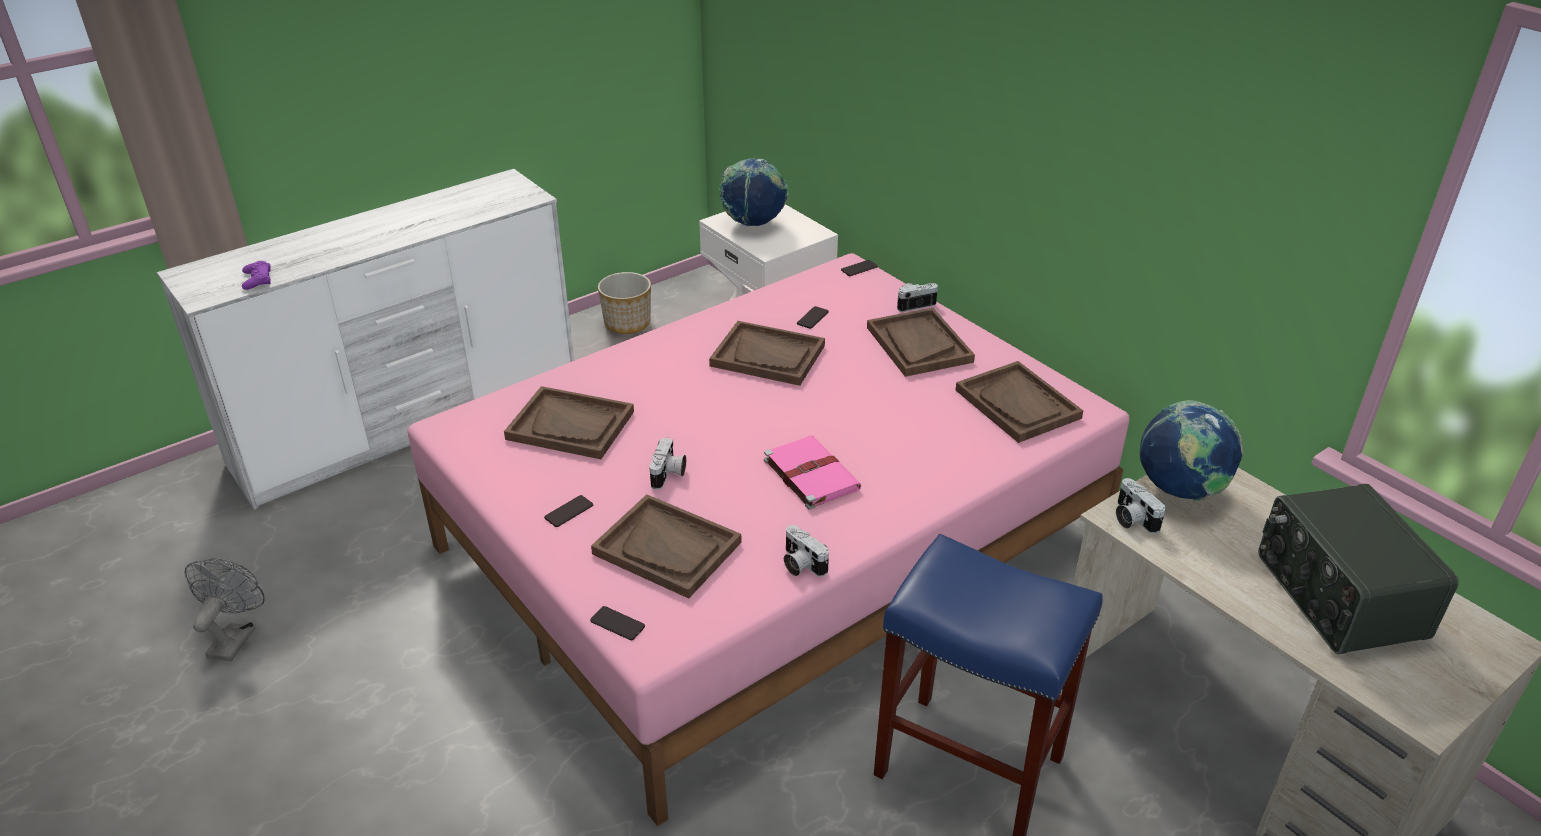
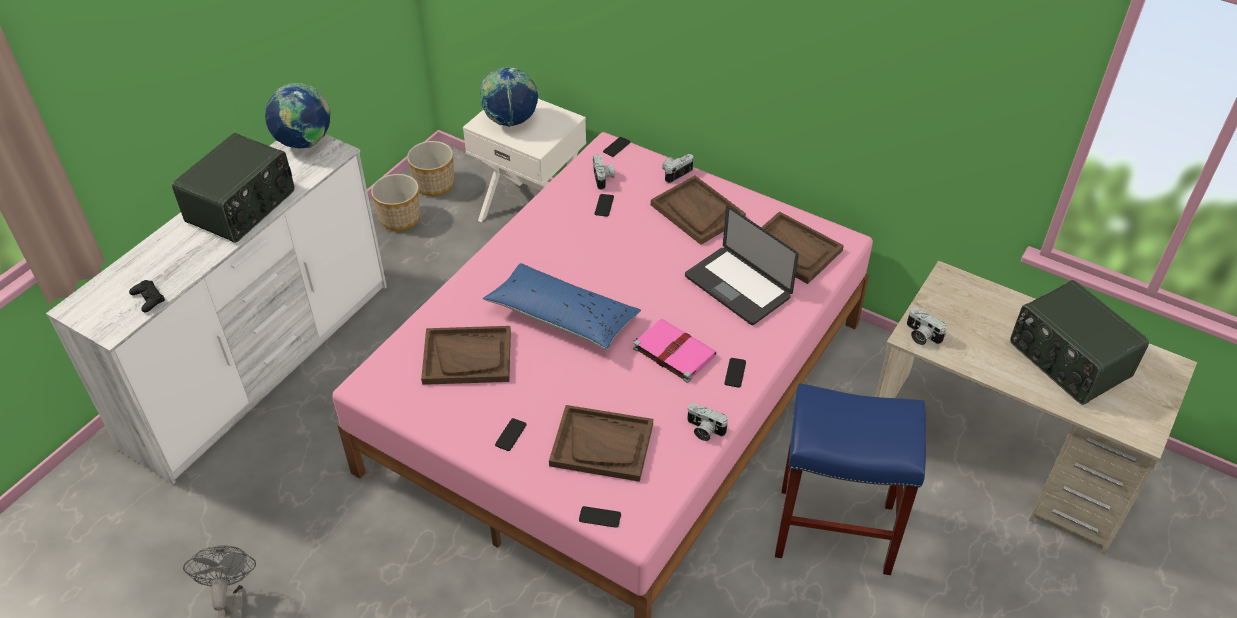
camera: 20 degrees left, 10 degrees up
purple game controller [242,261,270,290] -> black game controller [129,280,165,313]
camera [649,437,686,490] -> camera moved to [593,154,615,190]
brown tray [709,321,825,386] -> none
globe [1139,400,1243,501] -> globe moved to [265,83,331,149]
none -> radio [172,133,295,243]
none -> planter [407,141,454,196]
none -> blue pillow [483,263,641,349]
none -> laptop [685,206,799,325]
none -> phone [724,358,746,388]

